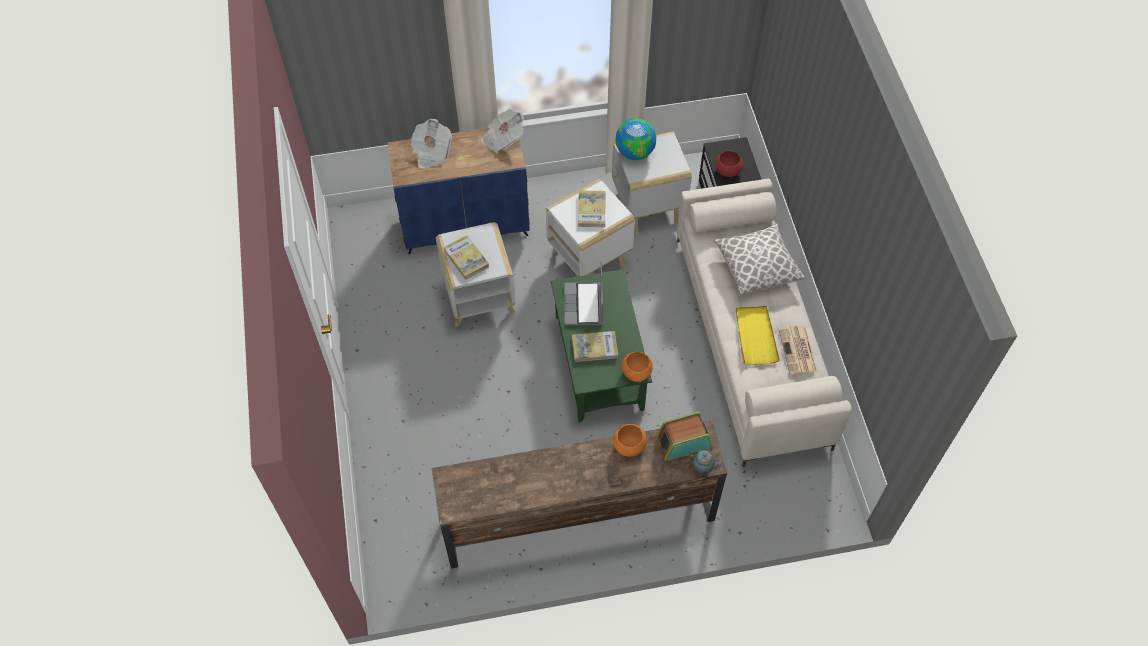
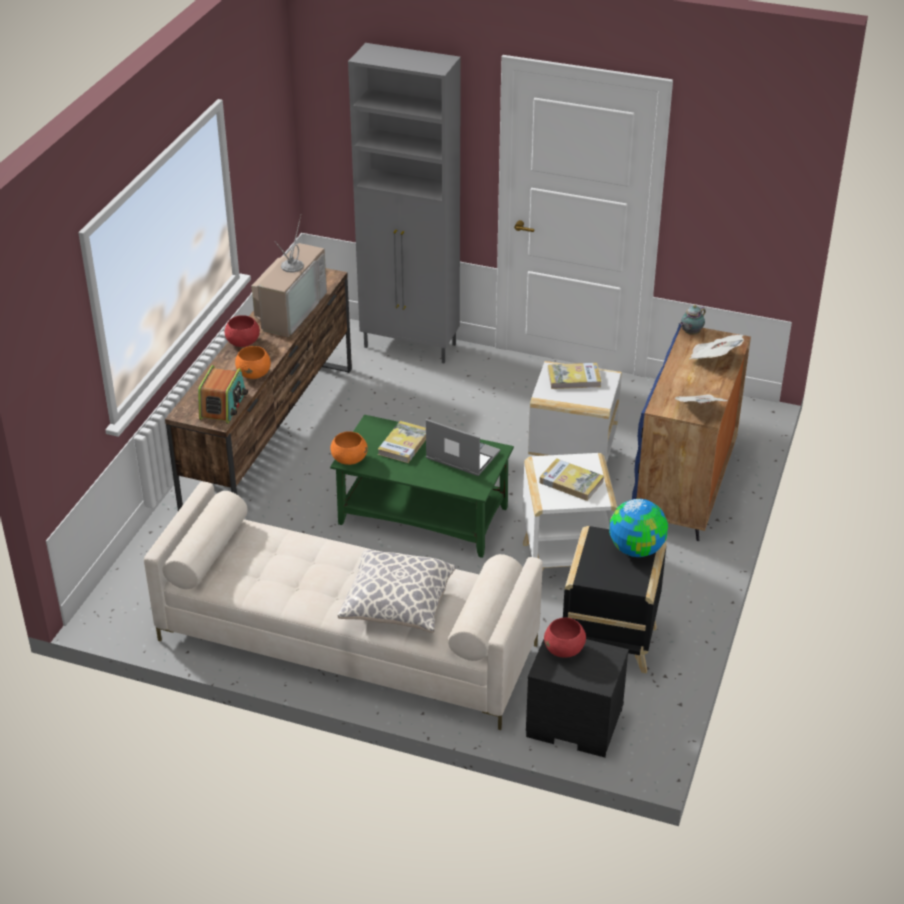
camera: 120 degrees right, 20 degrees down
white side table [612,132,692,234] -> black side table [563,526,667,674]
teapot [686,450,724,473] -> teapot moved to [680,305,706,335]
yellow tray [736,306,780,365] -> none
newspaper [779,326,817,375] -> none
none -> red bowl [225,315,260,347]
none -> television [252,216,327,337]
none -> grey cabinet [348,43,461,363]

